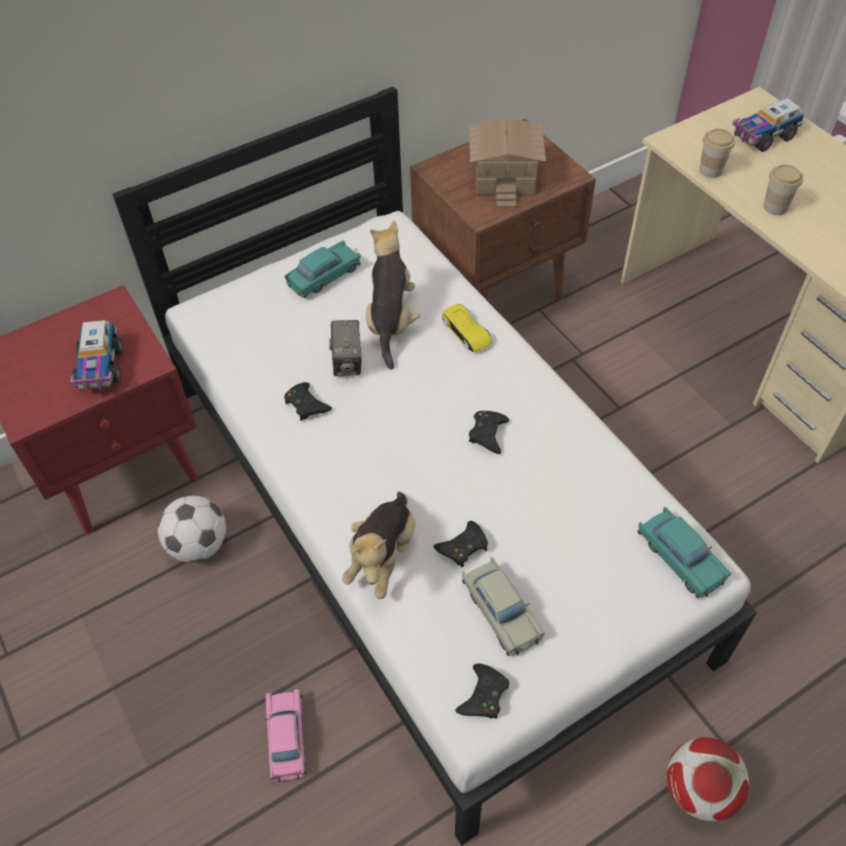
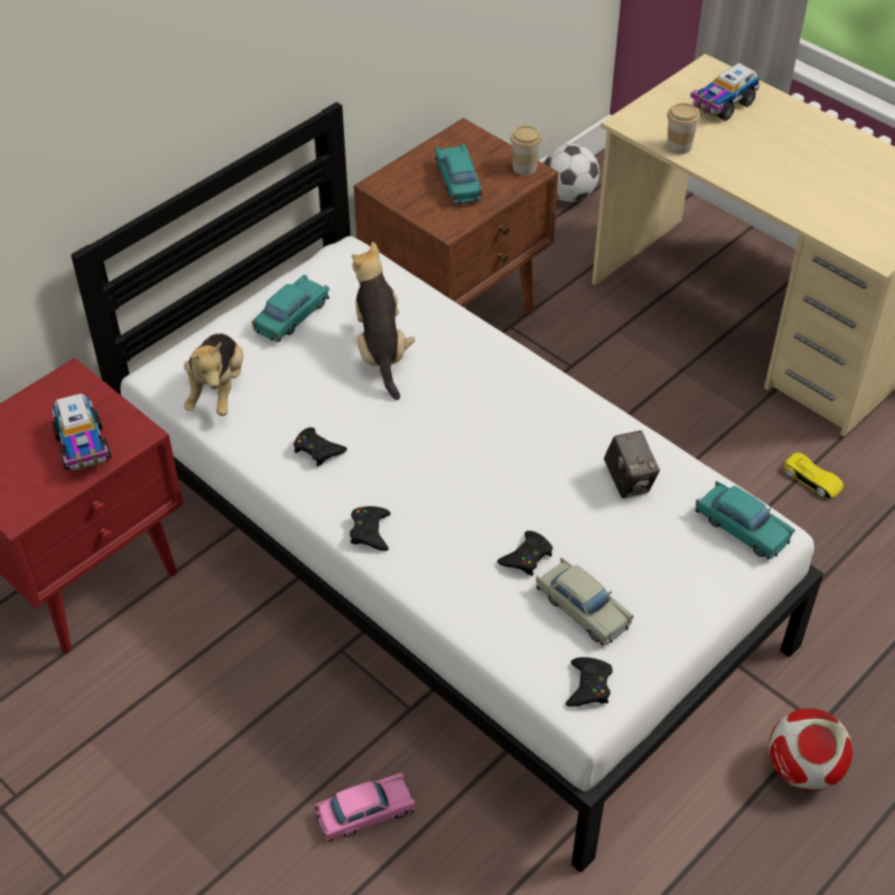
camera: 15 degrees left, 5 degrees down
football [158,495,226,562] -> football moved to [544,144,600,202]
pink toy car [264,689,306,782] -> pink toy car turned 90 degrees clockwise [314,772,415,842]
camera [329,320,362,376] -> camera moved to [604,430,660,498]
plush toy [342,492,415,599] -> plush toy moved to [184,334,243,416]
yellow toy car [442,304,492,352] -> yellow toy car moved to [784,453,844,499]
toy house [469,117,546,208] -> turquoise toy car [435,144,482,204]
black game controller [469,411,510,454] -> black game controller moved to [350,506,391,551]
cup [763,165,803,215] -> cup moved to [510,125,542,175]

